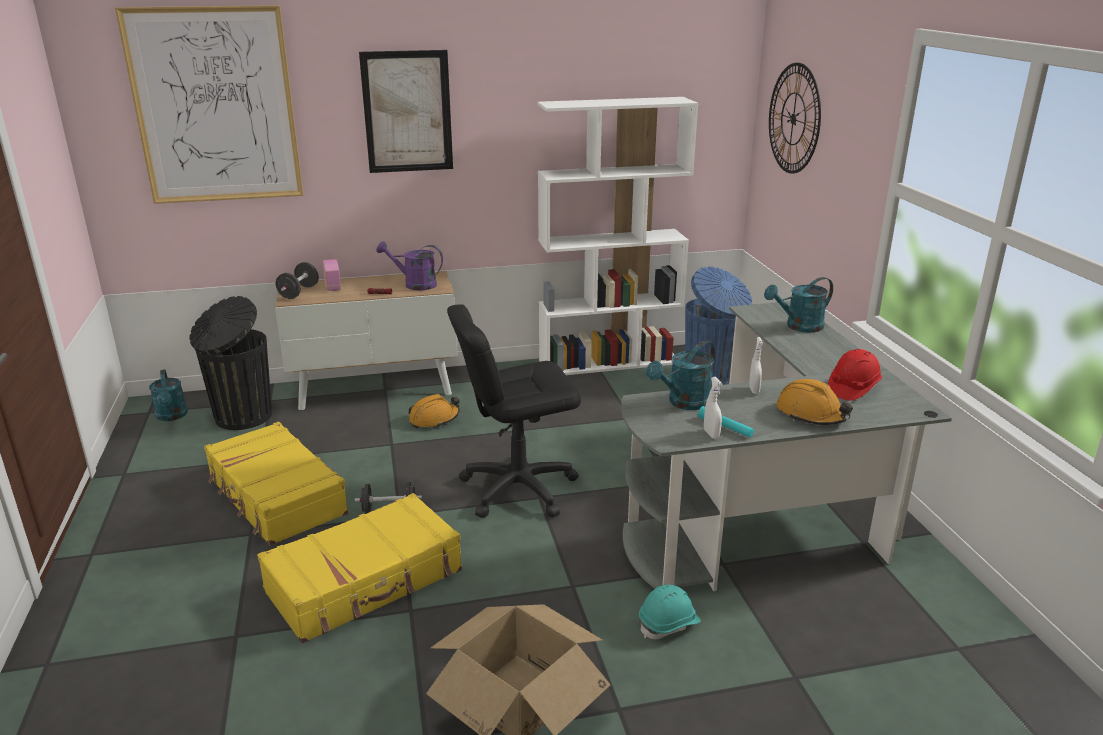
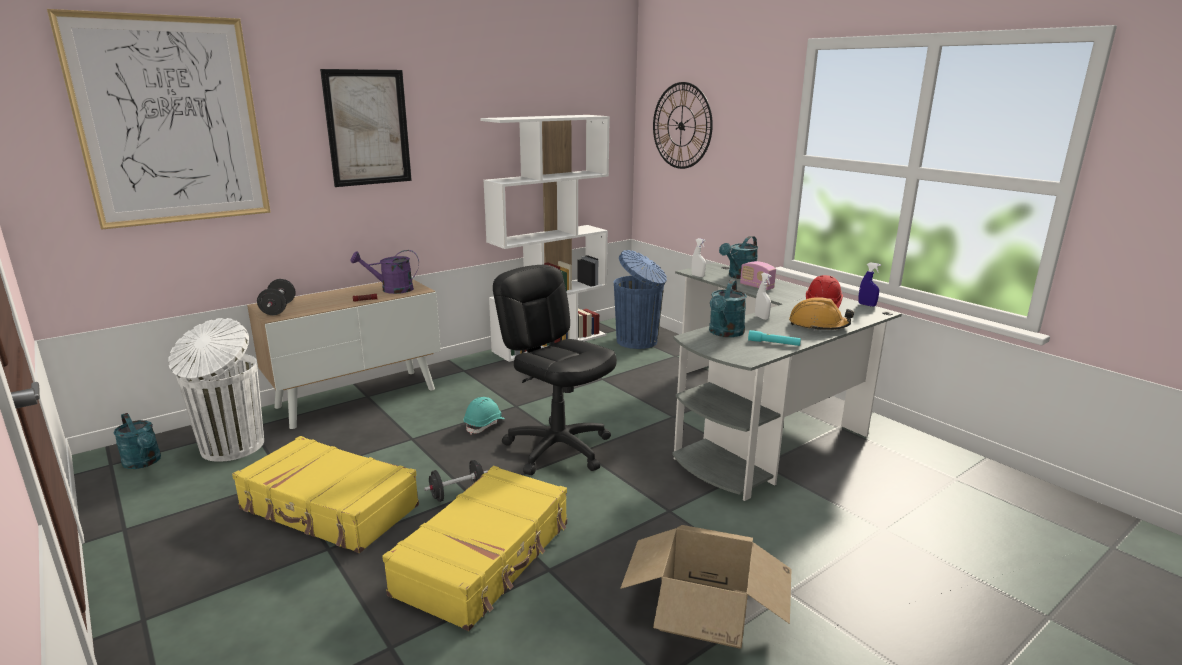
camera: 25 degrees left, 5 degrees down
black trash can [189,296,272,430] -> white trash can [168,318,264,462]
radio [322,259,341,291] -> radio moved to [740,261,776,290]
orange hard hat [409,394,460,428] -> none
black office chair [447,305,581,518] -> black office chair turned 90 degrees clockwise [493,265,617,475]
turquoise hard hat [639,585,701,639] -> turquoise hard hat moved to [464,397,505,435]
white spray bottle [704,377,722,439] -> white spray bottle moved to [691,238,706,277]
none -> blue spray bottle [858,262,881,306]

